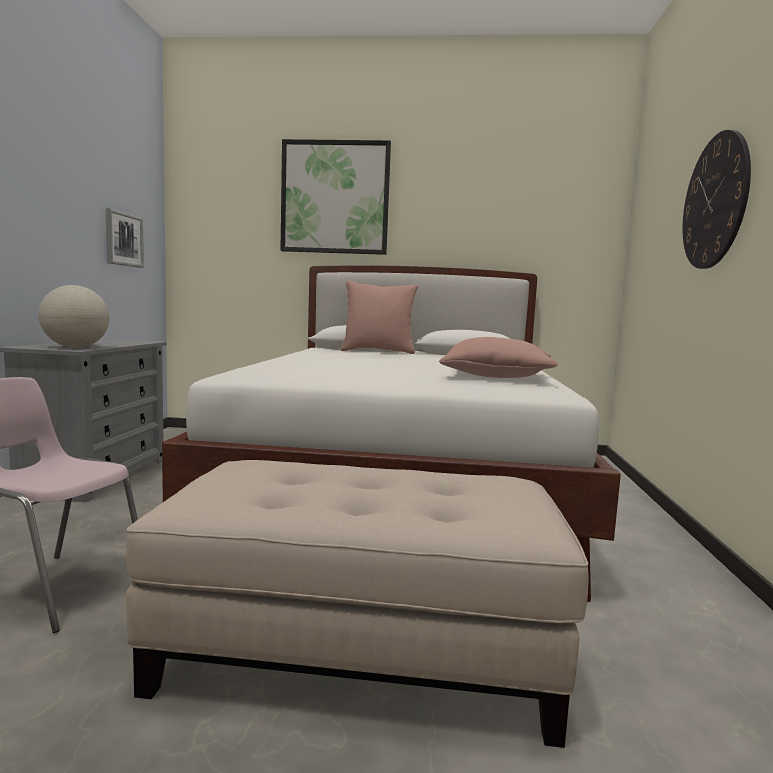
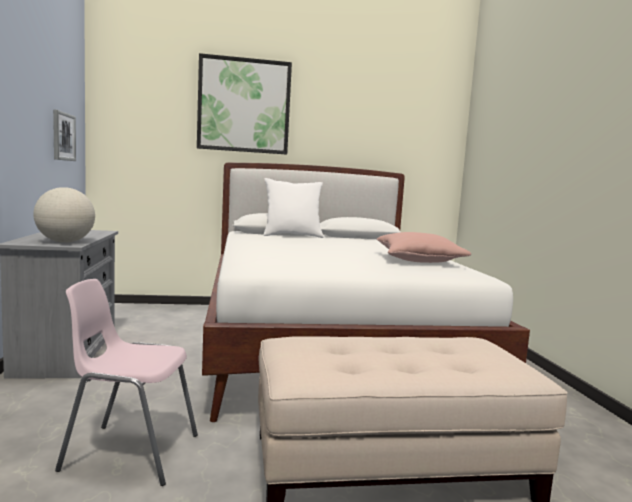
camera: 15 degrees left, 0 degrees up
pink pillow [341,281,418,354] -> white pillow [263,178,323,238]
wall clock [682,130,751,269] -> none

